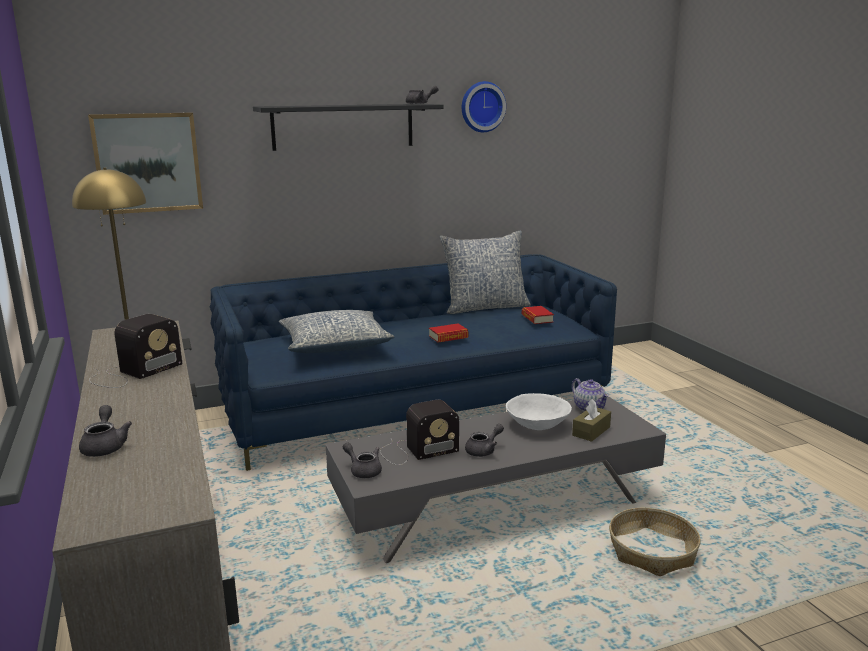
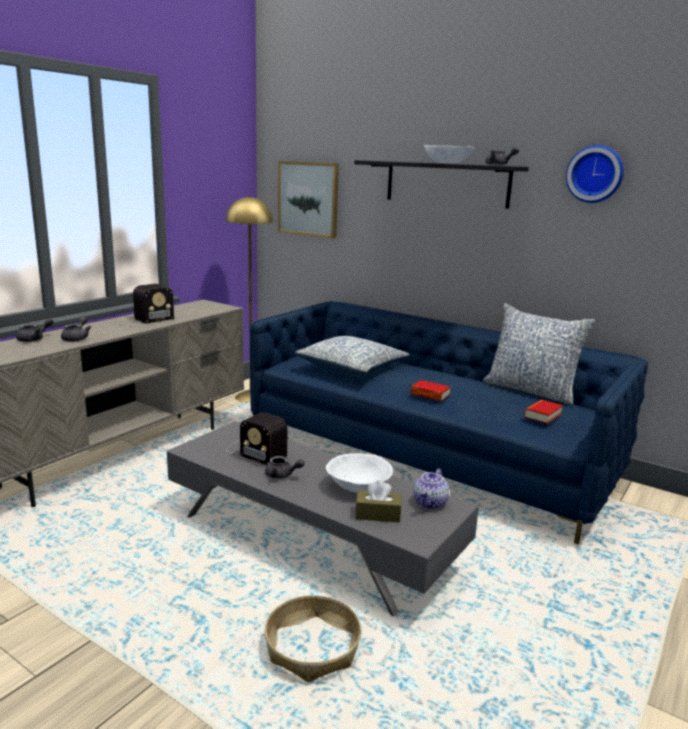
camera: 55 degrees right, 0 degrees up
radio [89,314,182,388] -> radio turned 45 degrees counterclockwise [114,284,174,326]
grey teapot [343,442,382,478] -> grey teapot moved to [61,316,91,342]
none -> white bowl [424,145,475,163]

